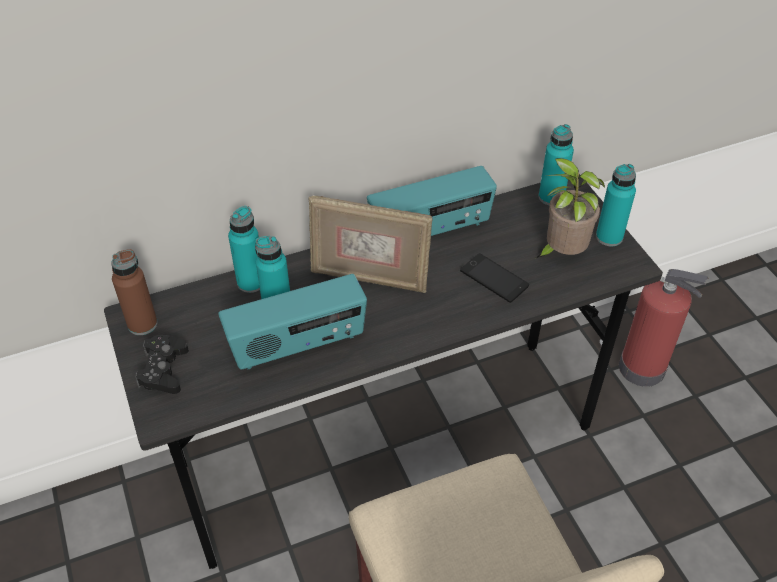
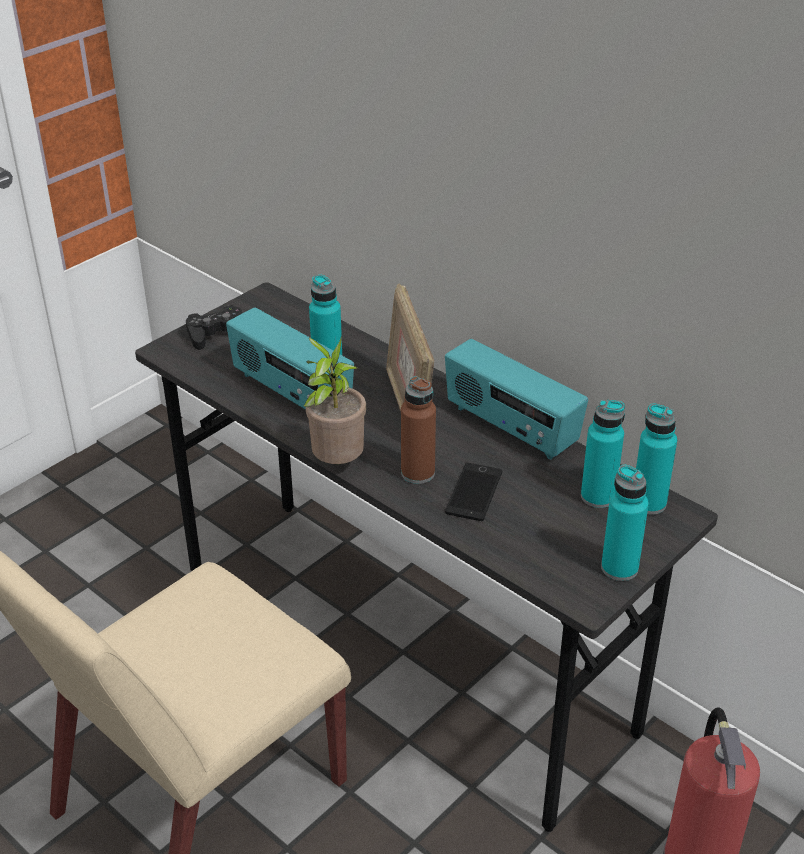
camera: 65 degrees right, 10 degrees down
brown bottle [111,249,157,335] -> brown bottle moved to [401,376,436,484]
turquoise bottle [228,206,260,293] -> turquoise bottle moved to [581,400,625,508]
potted plant [536,158,605,258] -> potted plant moved to [304,337,366,464]

